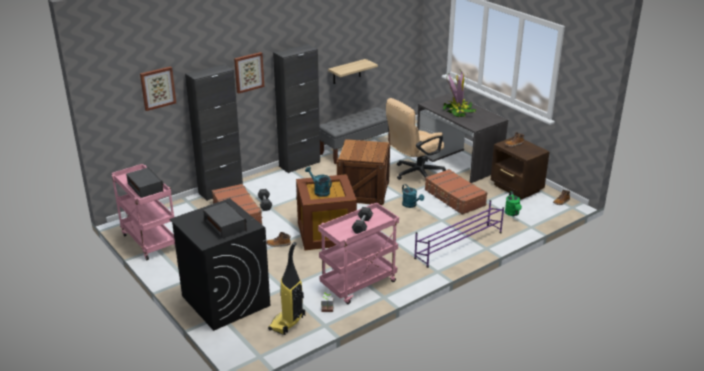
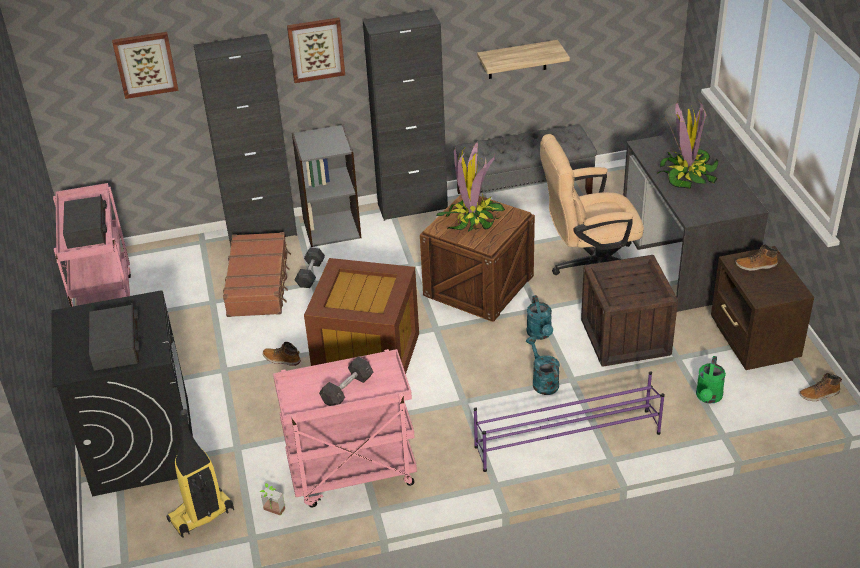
camera: 25 degrees right, 10 degrees up
turquoise watering can [305,167,332,197] -> turquoise watering can moved to [526,336,560,395]
brown suitcase [425,169,488,215] -> crate [581,255,678,367]
none -> grey bookcase [292,125,361,247]
none -> potted plant [436,141,505,232]

